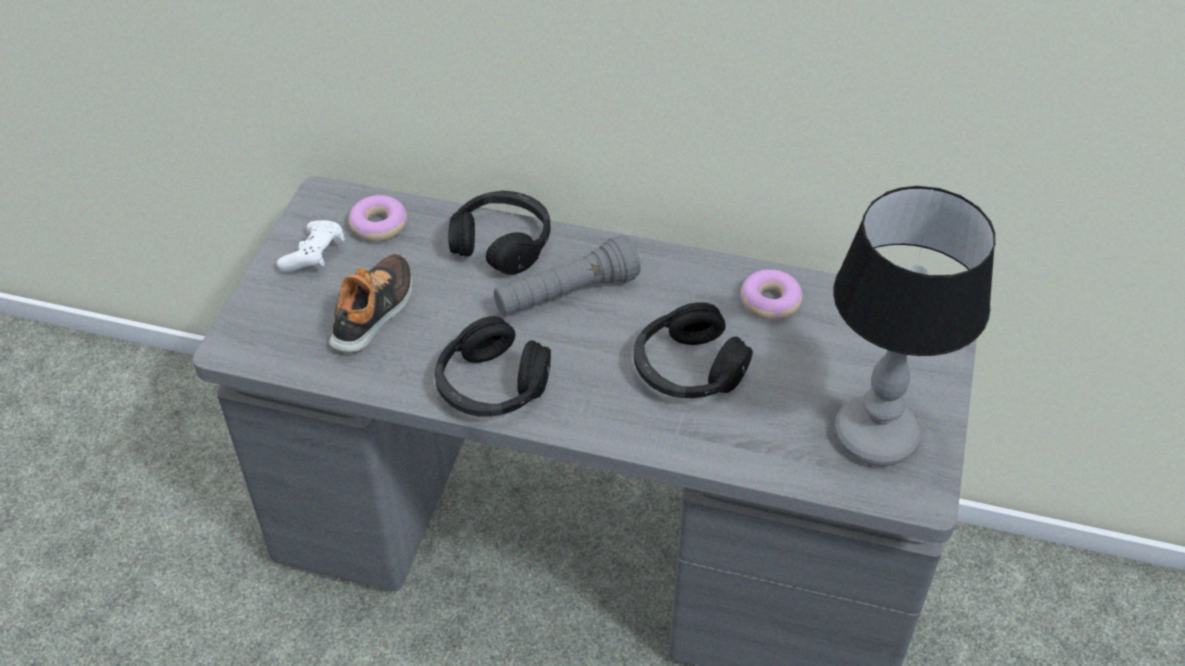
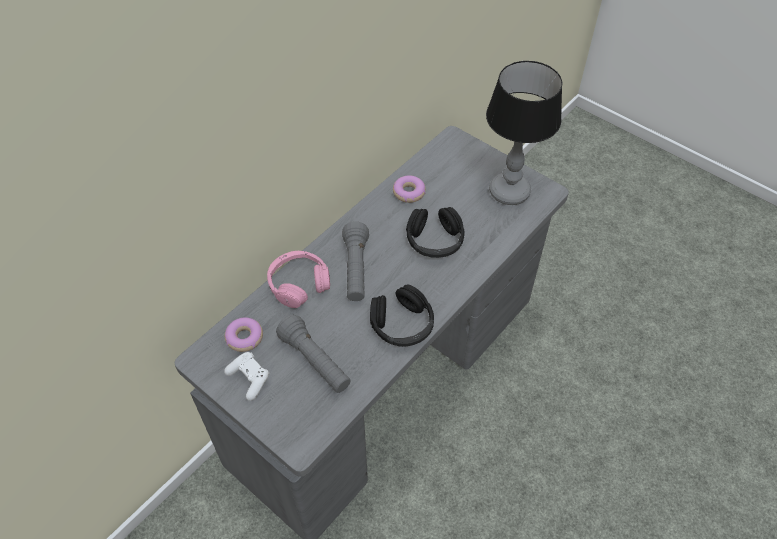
camera: 65 degrees left, 5 degrees up
shoe [329,253,413,353] -> grey flashlight [276,315,351,393]
black headphones [448,190,550,275] -> pink headphones [267,251,330,308]

